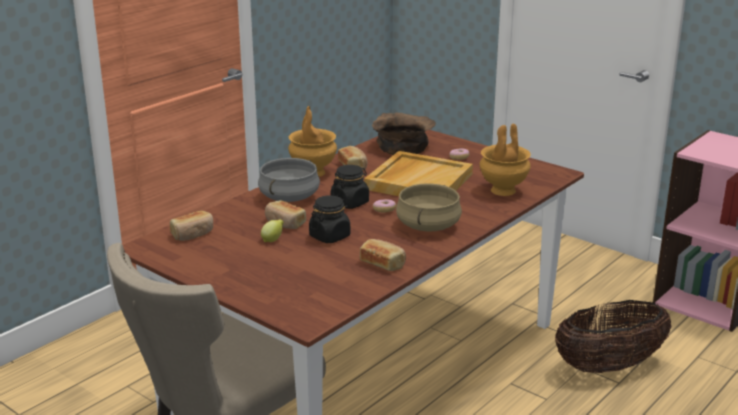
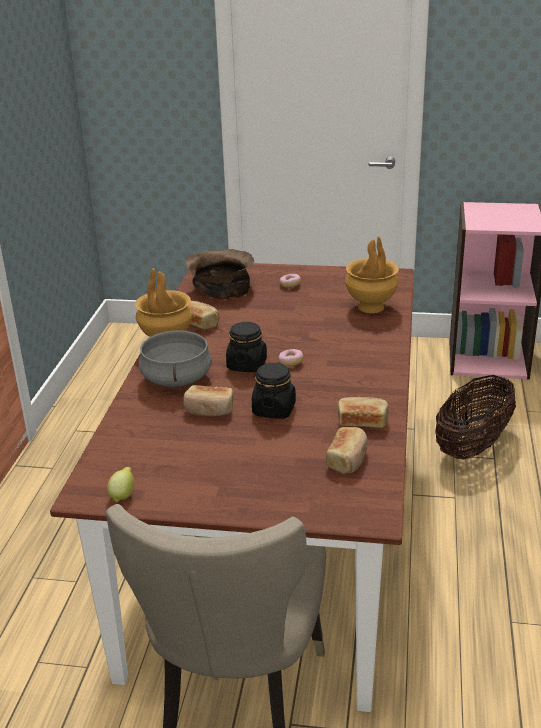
camera: 30 degrees left, 5 degrees up
bread [170,211,213,241] -> bread moved to [326,427,368,474]
lemon [261,220,284,242] -> lemon moved to [107,467,134,503]
beige tray [364,151,473,196] -> none
beige cooking pot [396,183,462,231] -> none

